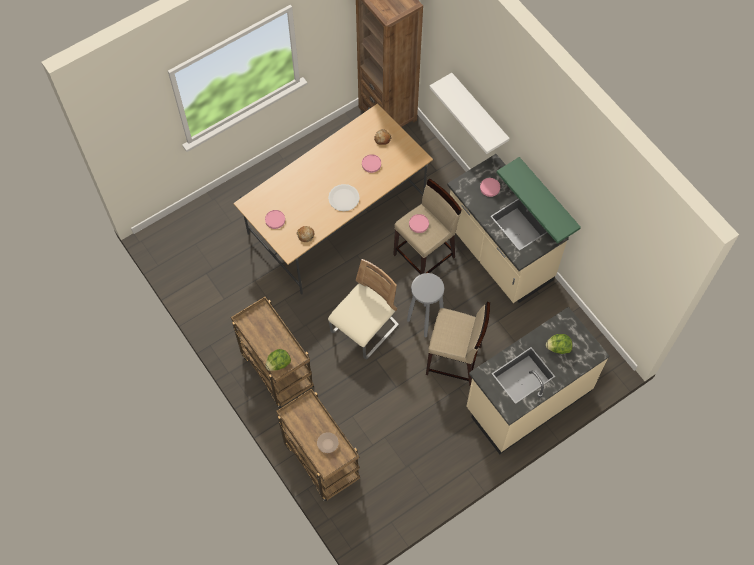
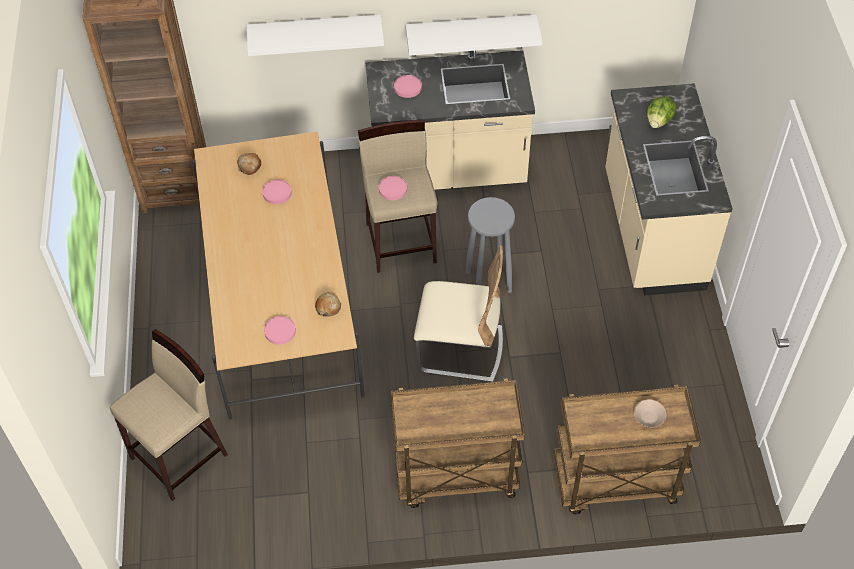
camera: 60 degrees left, 10 degrees down
lettuce [266,349,291,371] -> none
white plate [328,184,360,211] -> none
beige chair [328,259,399,359] -> beige chair turned 120 degrees clockwise [414,245,503,382]
beige stool [426,302,490,386] -> beige stool moved to [110,329,228,501]
green shelf [497,157,581,244] -> white shelf [406,15,542,56]

